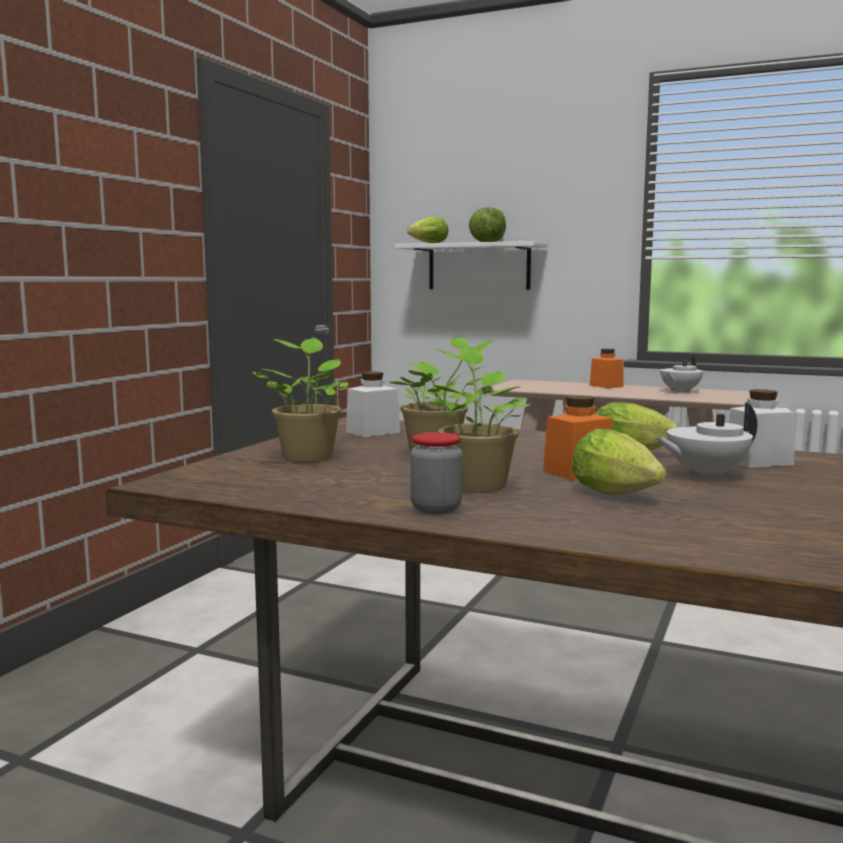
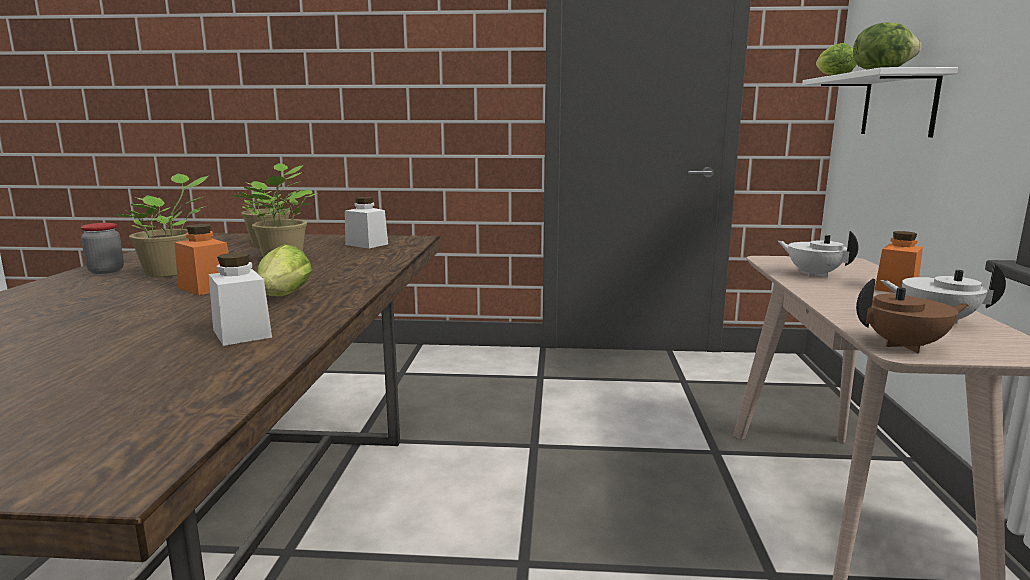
camera: 70 degrees right, 5 degrees up
lettuce [572,429,666,495] -> none
white teapot [655,402,757,480] -> white teapot moved to [778,231,859,277]
none -> brown teapot [856,279,969,353]

